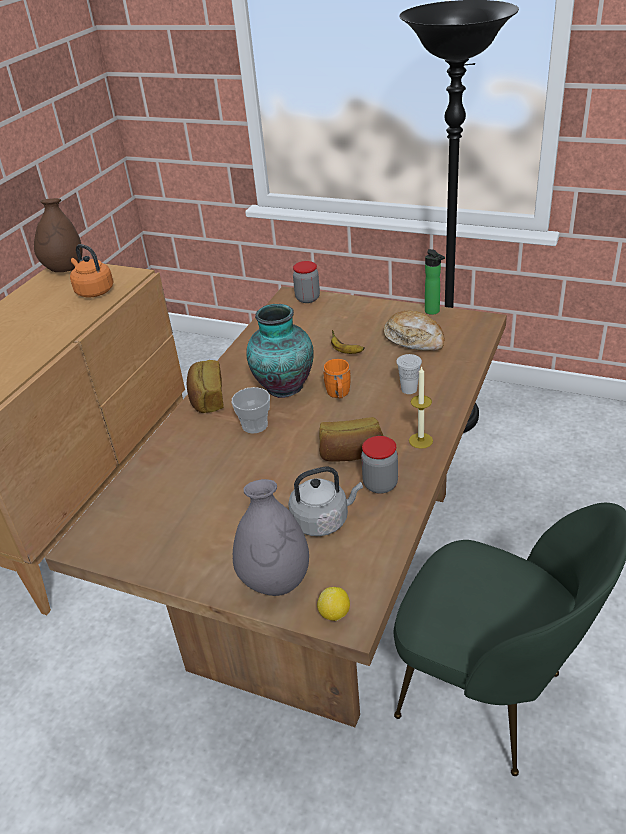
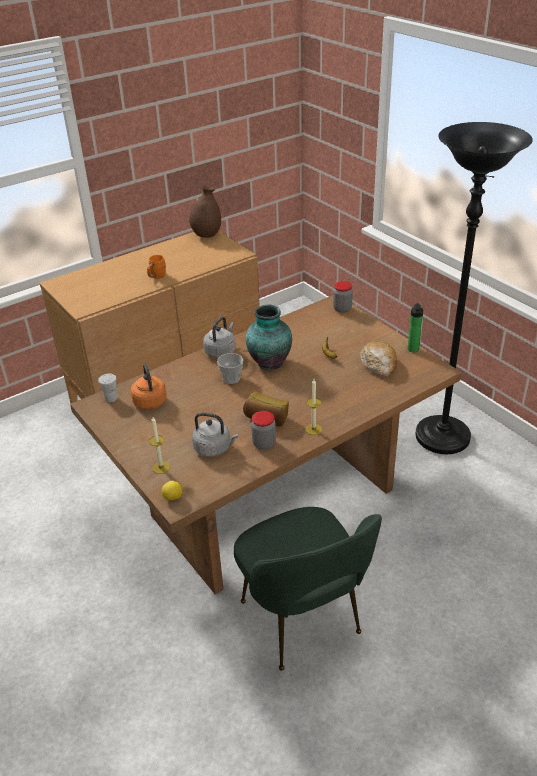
camera: 30 degrees right, 0 degrees up
orange kettle [70,244,113,298] -> orange kettle moved to [131,363,167,409]
bread [187,360,224,413] -> grey kettle [203,317,236,358]
grey vase [233,479,309,596] -> candle [149,417,170,474]
orange mug [323,359,351,399] -> orange mug moved to [147,255,166,279]
white cup [396,354,422,394] -> white cup moved to [98,374,117,402]

